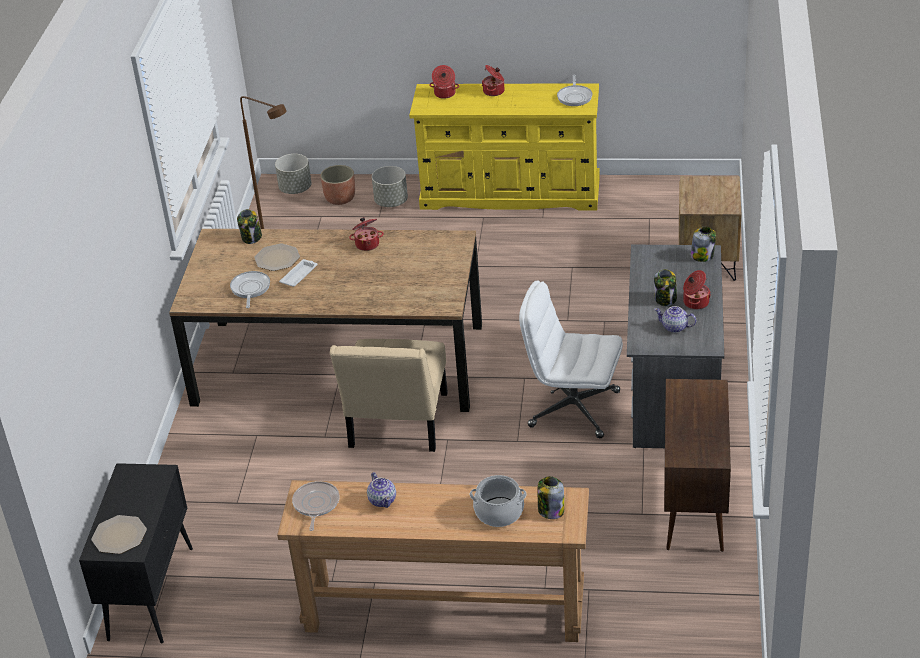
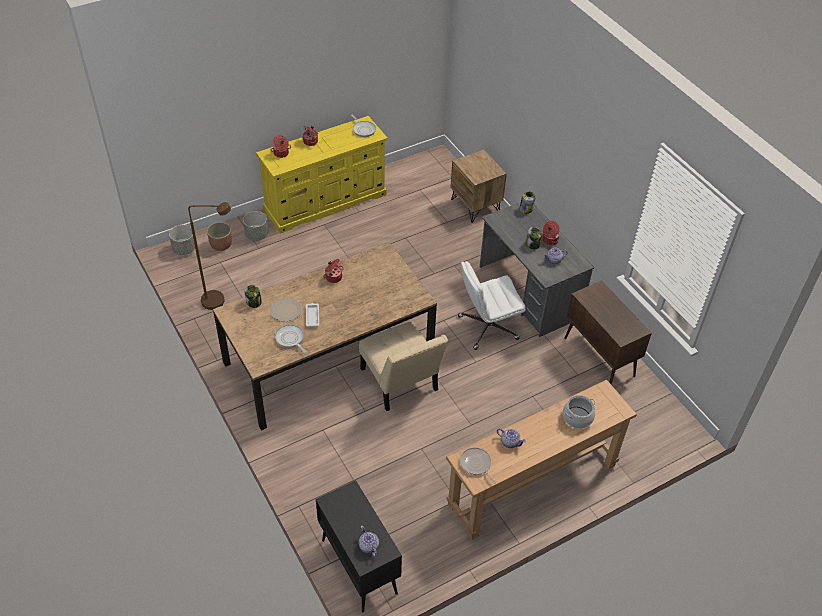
camera: 40 degrees left, 10 degrees up
plate [91,515,147,554] -> teapot [359,526,379,557]
jar [538,476,564,519] -> none

